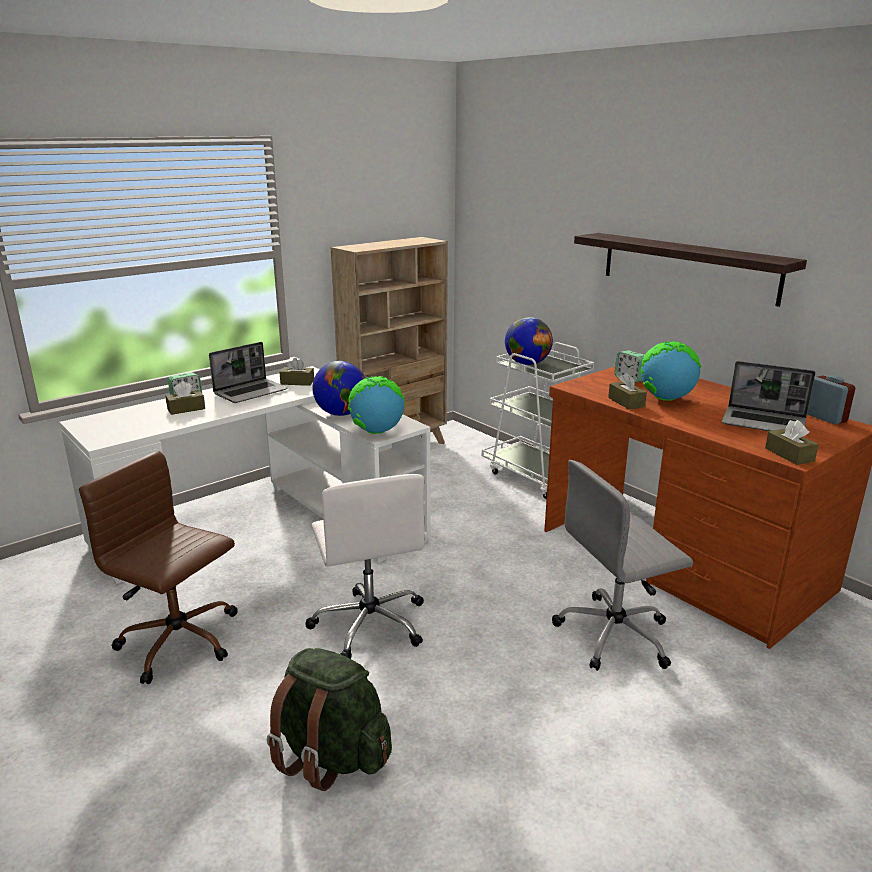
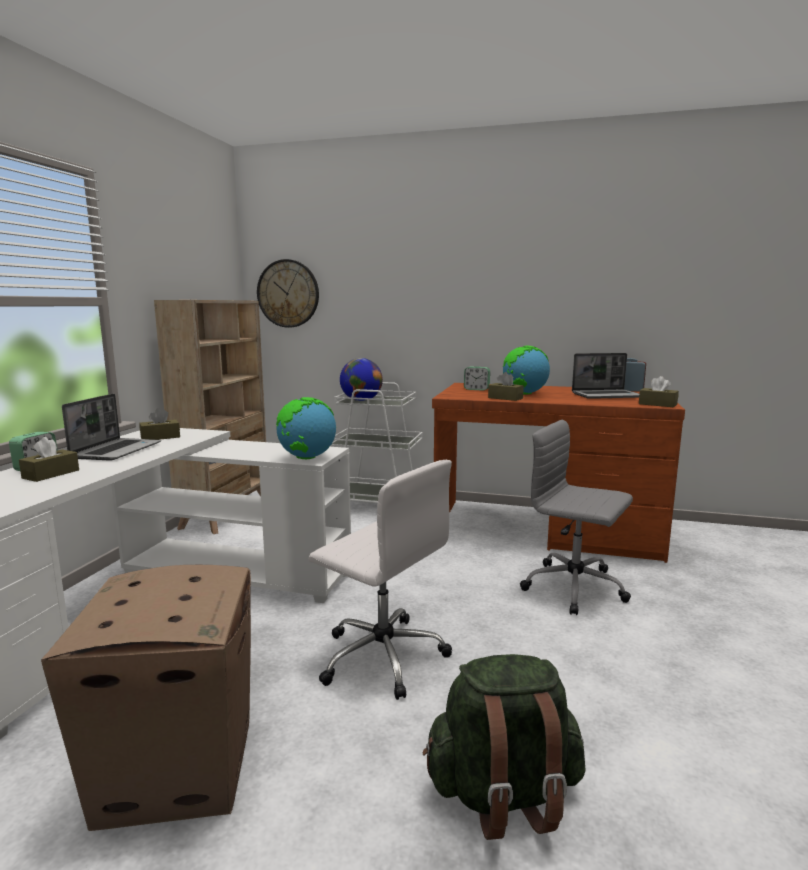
camera: 35 degrees left, 10 degrees down
brown office chair [79,451,238,684] -> cardboard box [41,565,251,831]
globe [312,361,366,416] -> none
grey office chair [552,460,693,671] -> grey office chair turned 90 degrees clockwise [520,419,633,615]
shelf [574,233,807,307] -> none
none -> wall clock [257,259,319,328]

